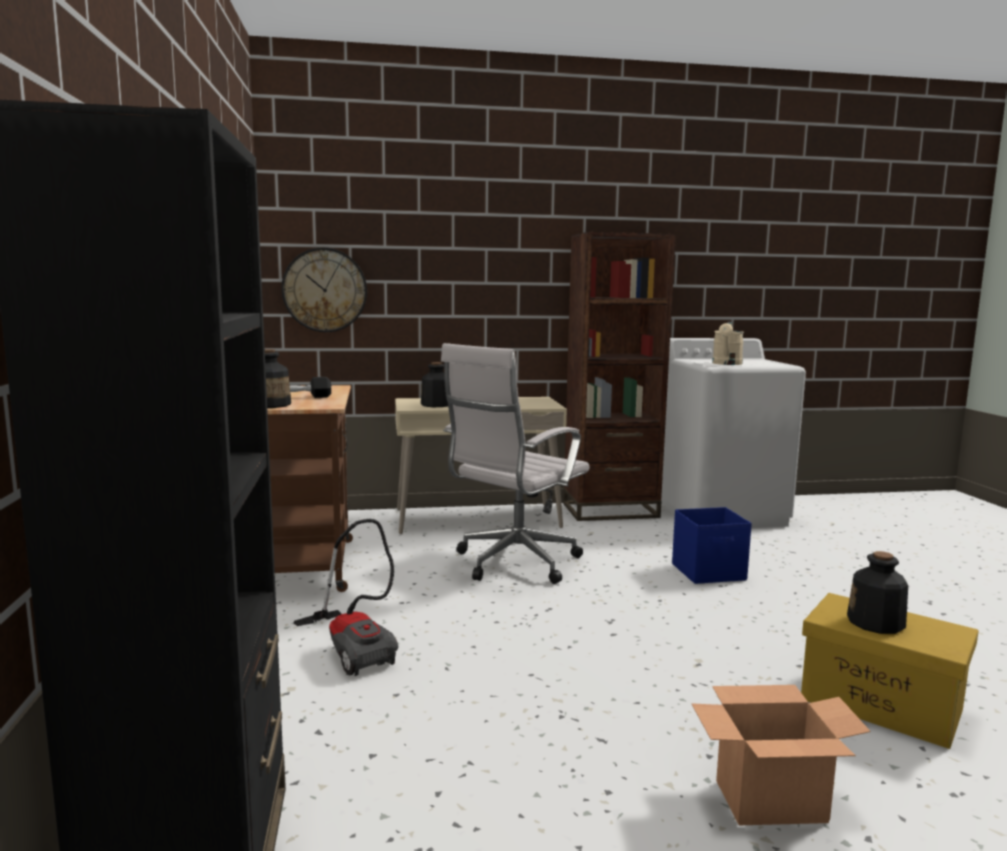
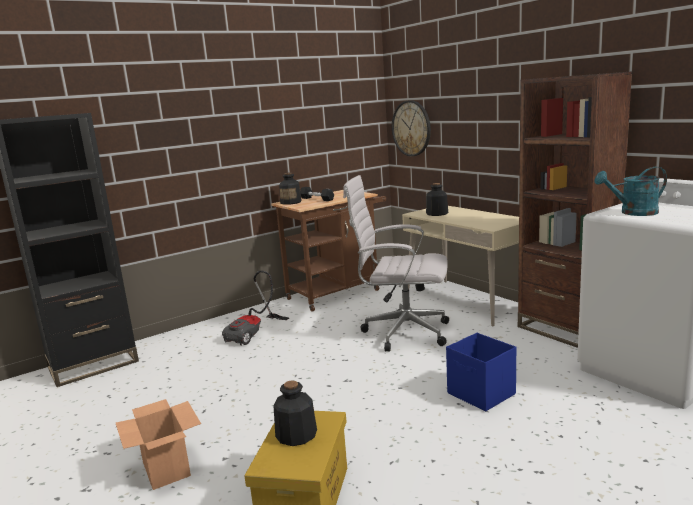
camera: 65 degrees right, 5 degrees up
beige watering can [712,322,744,365] -> turquoise watering can [594,167,667,216]

